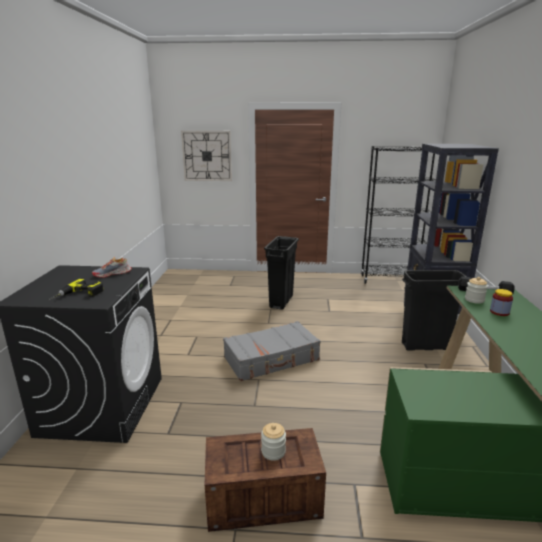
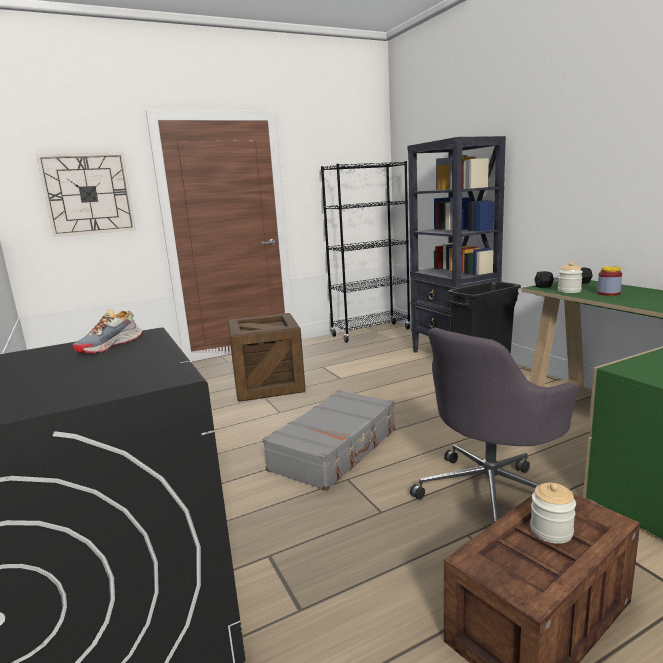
camera: 30 degrees left, 5 degrees down
power drill [48,279,104,301] -> none
black trash can [264,236,299,310] -> crate [228,313,306,402]
none -> grey office chair [410,328,579,522]

